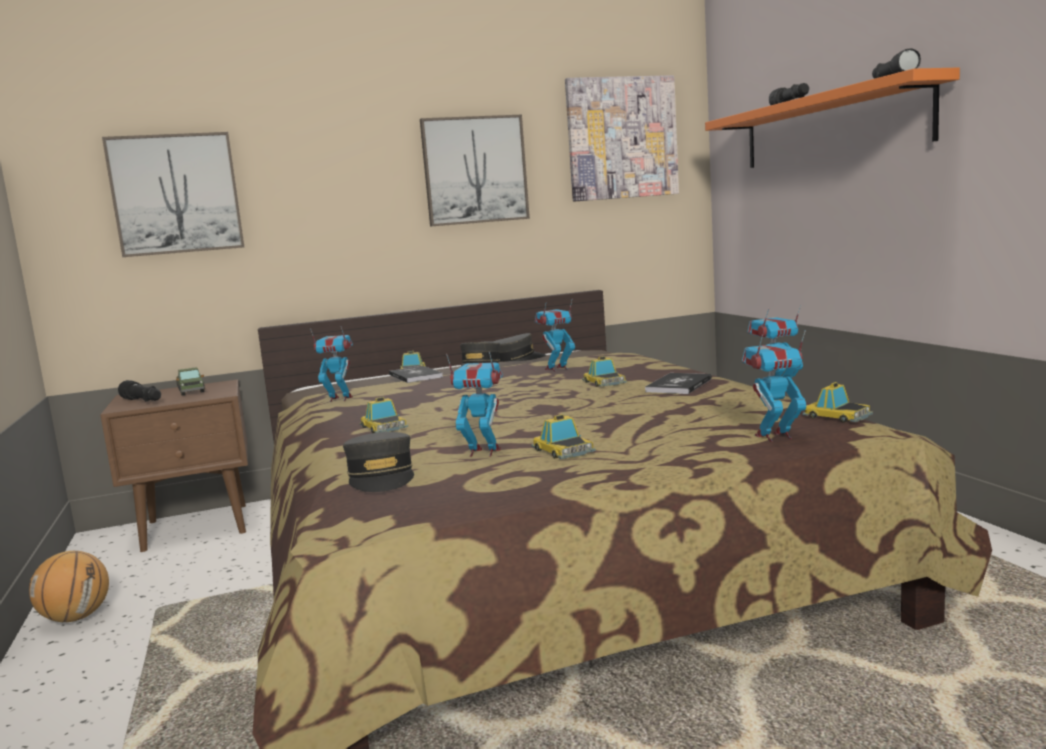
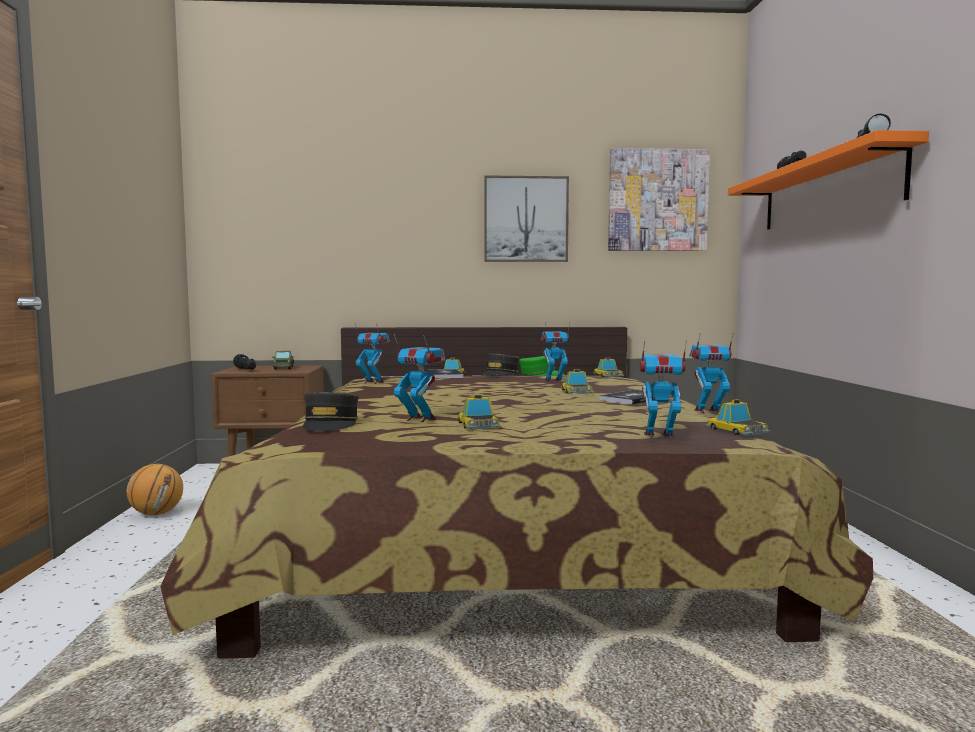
camera: 15 degrees right, 5 degrees down
picture [102,132,244,257] -> none
toy car [359,397,409,433] -> toy car moved to [593,357,624,377]
grey cap [493,333,546,362] -> green cap [519,356,565,376]

